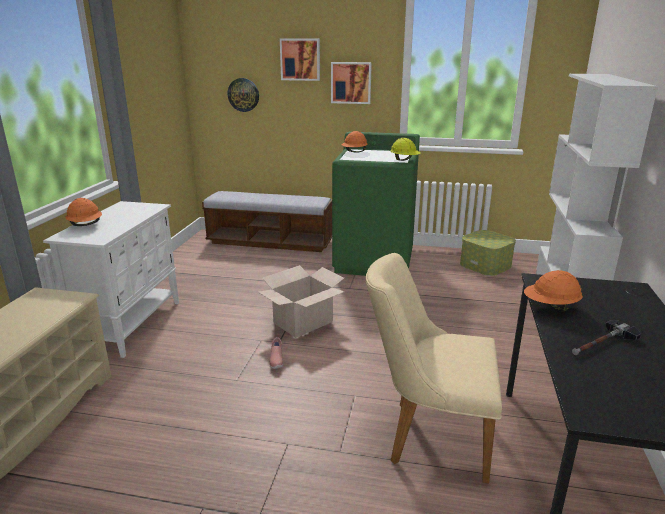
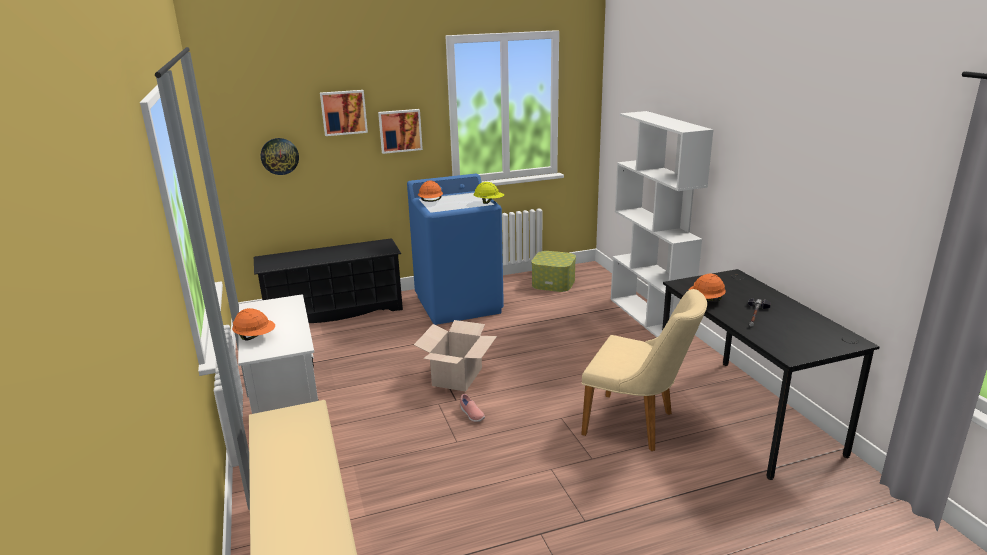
camera: 30 degrees left, 0 degrees up
bench [202,191,332,252] -> black shoe rack [254,238,403,323]
green washing machine [332,132,420,276] -> blue washing machine [407,174,504,325]
beige chair [366,253,502,484] -> beige chair turned 135 degrees counterclockwise [581,289,707,451]

